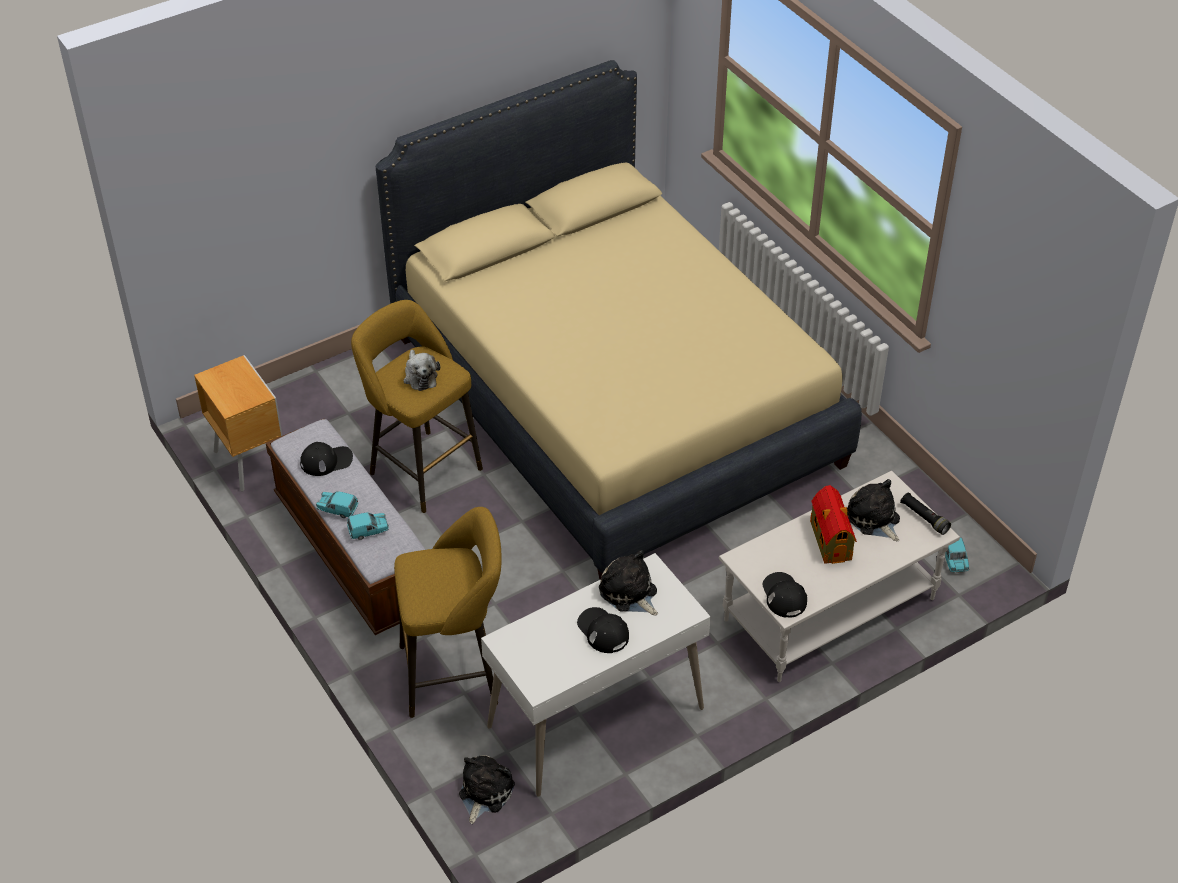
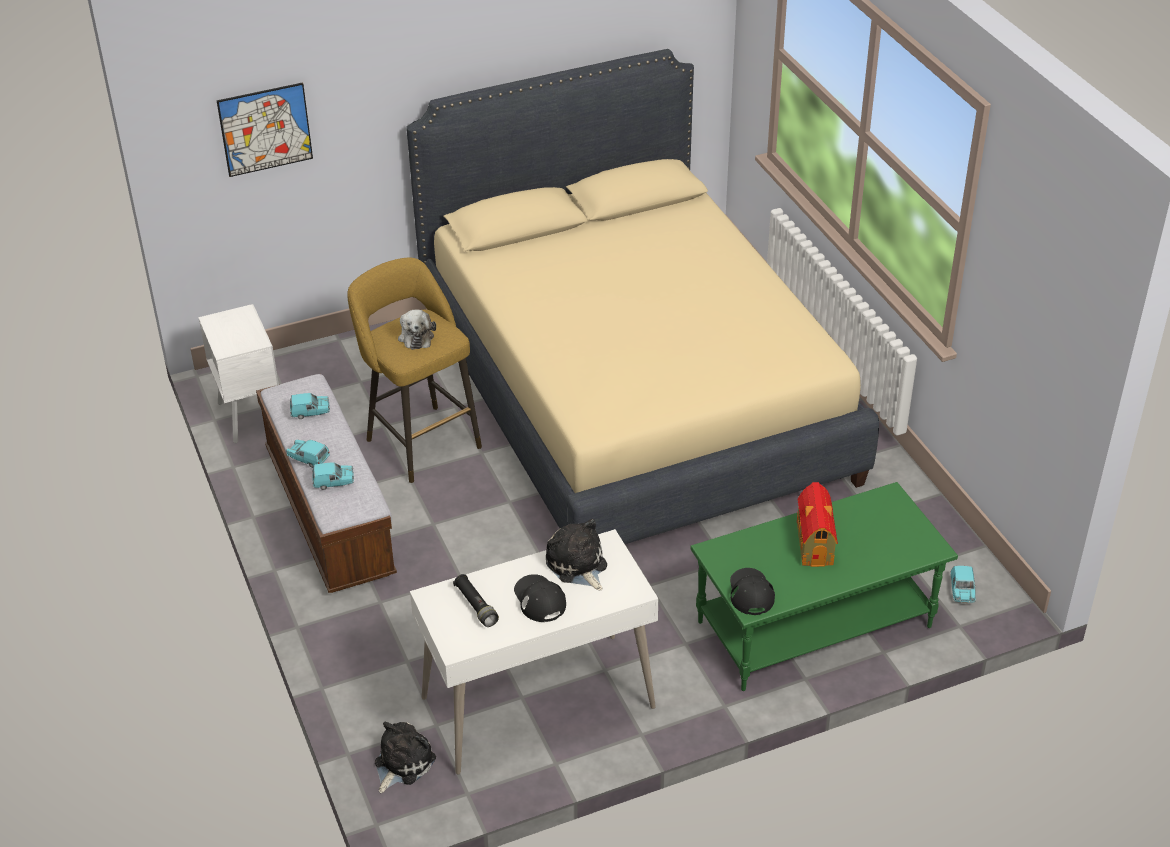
camera: 10 degrees right, 5 degrees down
brown nightstand [194,355,283,492] -> white nightstand [198,304,279,443]
black cap [300,442,353,476] -> turquoise toy car [290,393,330,419]
yellow stool [394,507,502,718] -> none
white coffee table [719,471,960,682] -> green coffee table [690,482,958,691]
plush toy [847,479,900,541] -> none
black flashlight [900,492,951,535] -> black flashlight moved to [453,574,499,627]
none -> picture [217,82,313,177]

